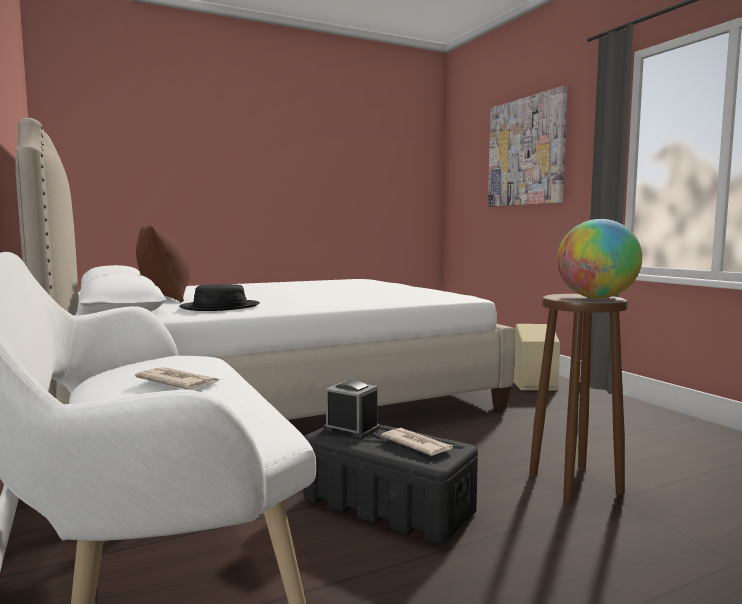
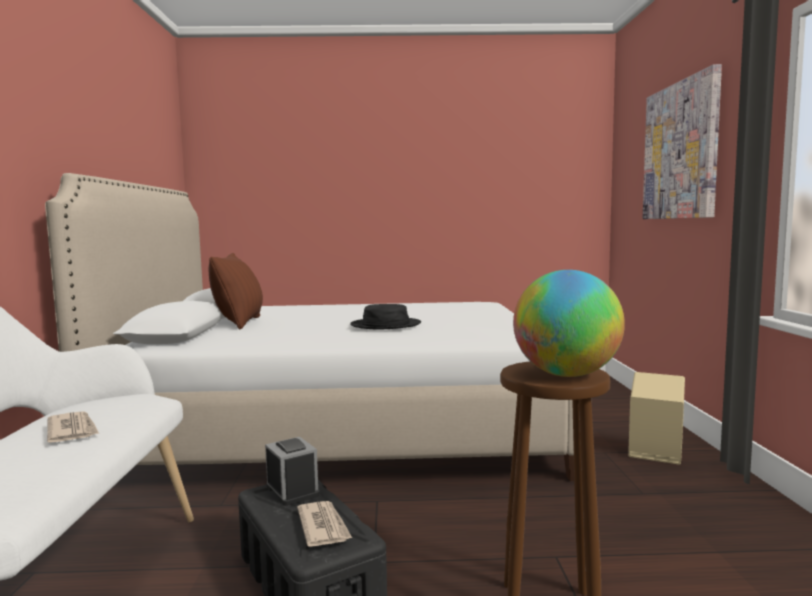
camera: 25 degrees right, 0 degrees up
black hat [179,284,260,311] -> black hat moved to [350,304,421,329]

